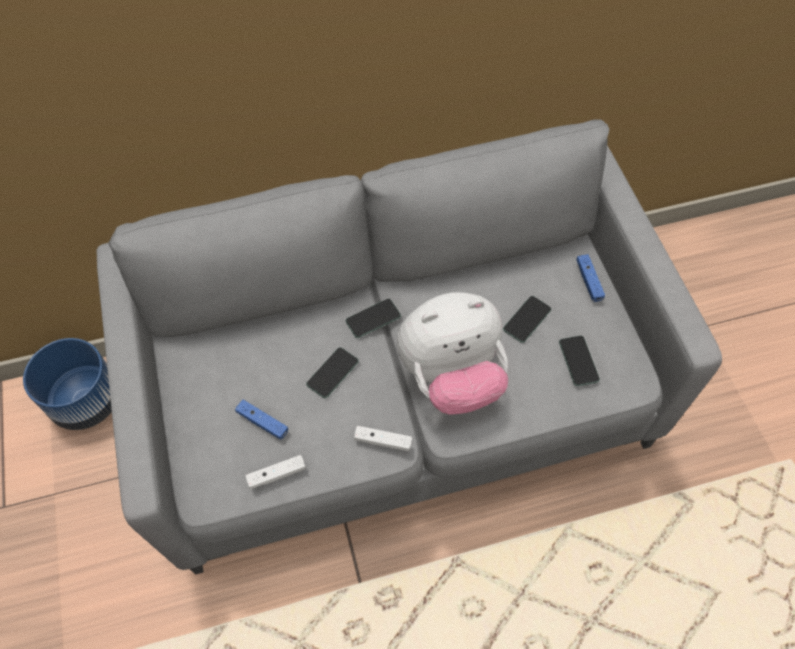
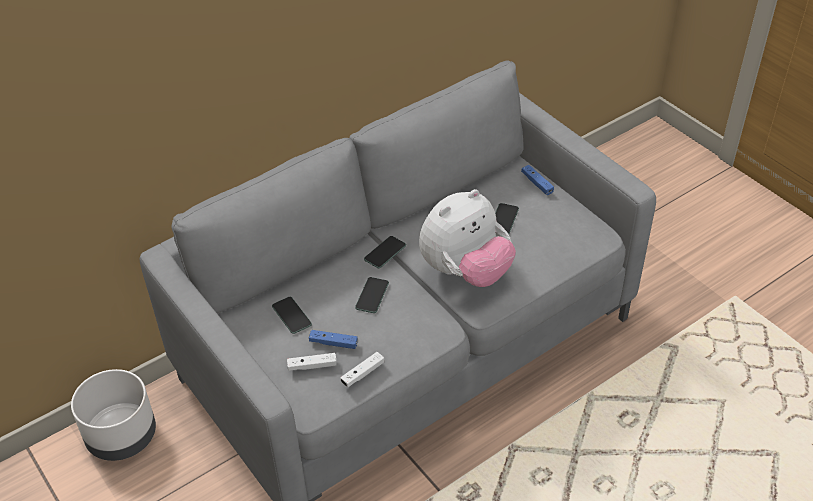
camera: 20 degrees left, 15 degrees down
blue planter [23,338,112,430] -> grey planter [71,369,156,461]
white game controller [354,426,412,451] -> white game controller moved to [287,353,337,371]
phone [559,335,600,386] -> phone moved to [272,297,312,334]

